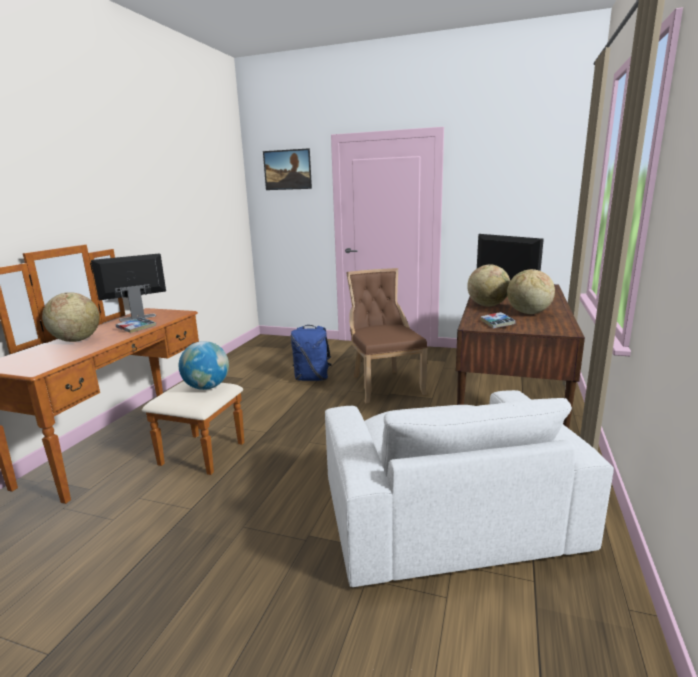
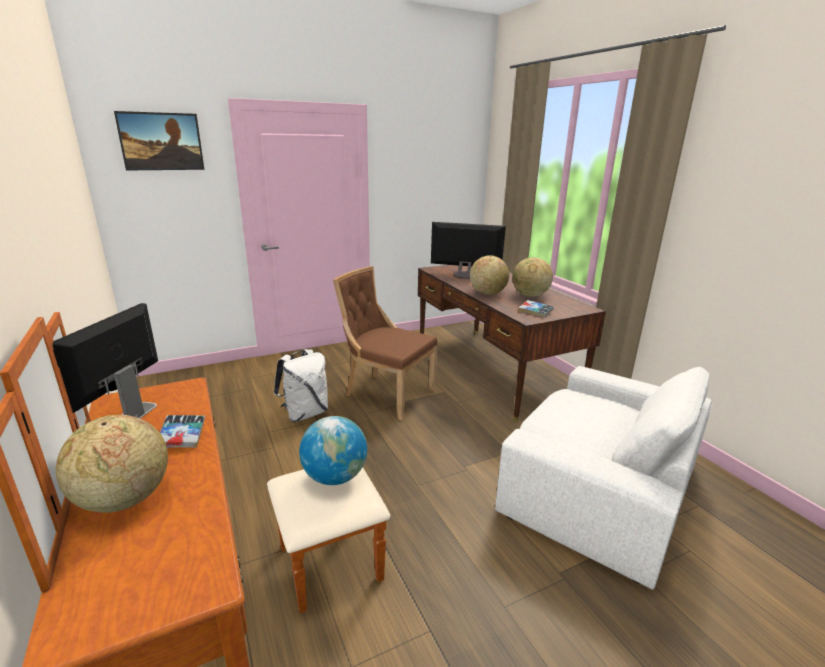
camera: 45 degrees left, 5 degrees up
blue backpack [291,325,332,381] -> white backpack [274,349,328,422]

